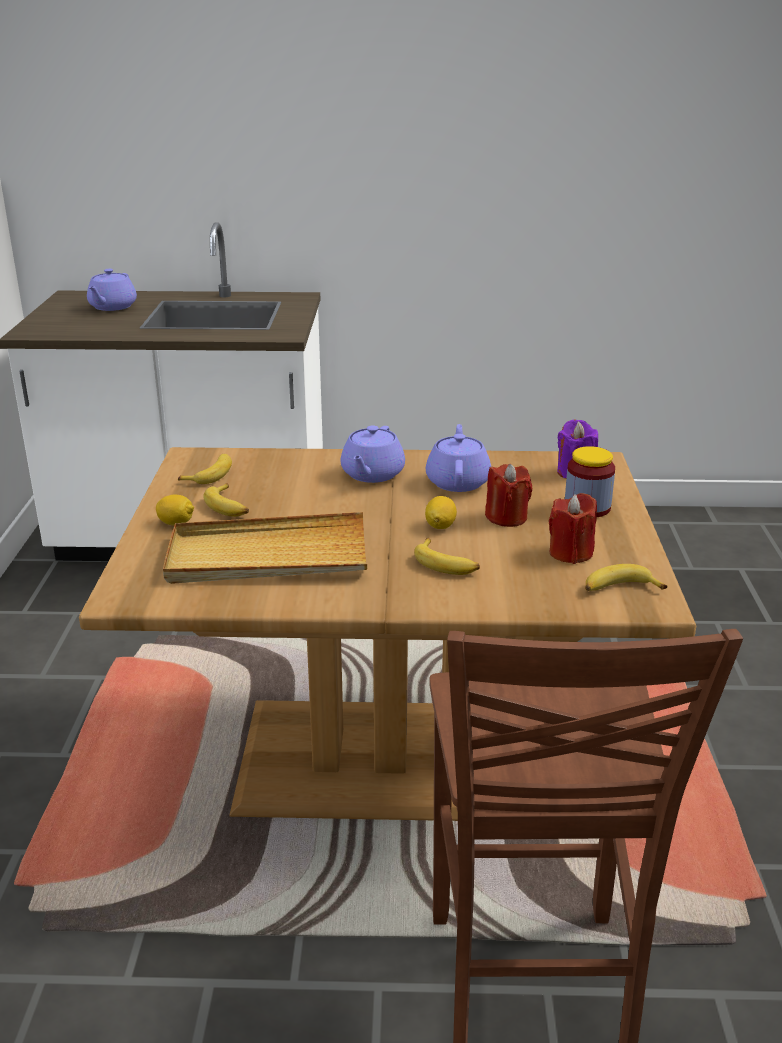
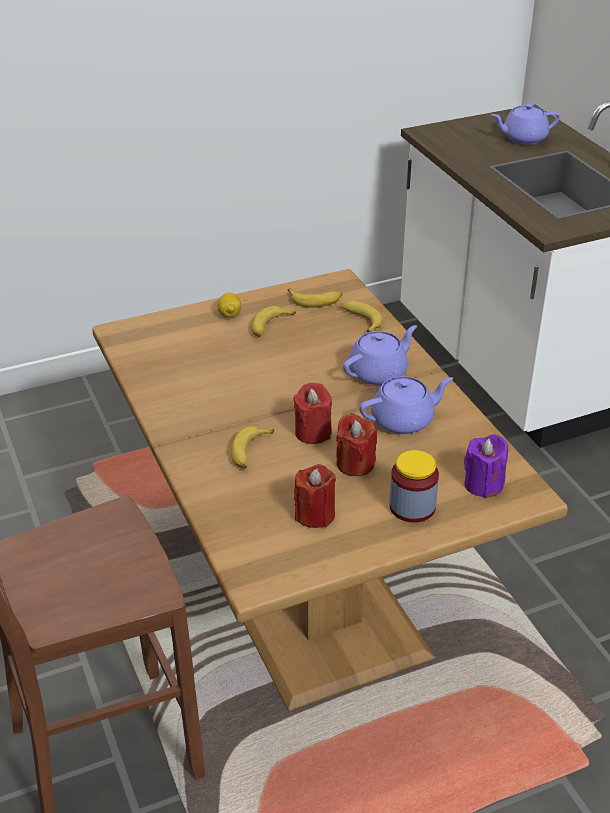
camera: 65 degrees right, 10 degrees up
beige tray [163,512,367,584] -> none
purple teapot [341,426,405,483] -> purple teapot turned 150 degrees clockwise [343,325,417,385]
lemon [425,496,457,529] -> red candle [293,383,332,444]
banana [585,564,667,591] -> banana moved to [341,301,383,333]

